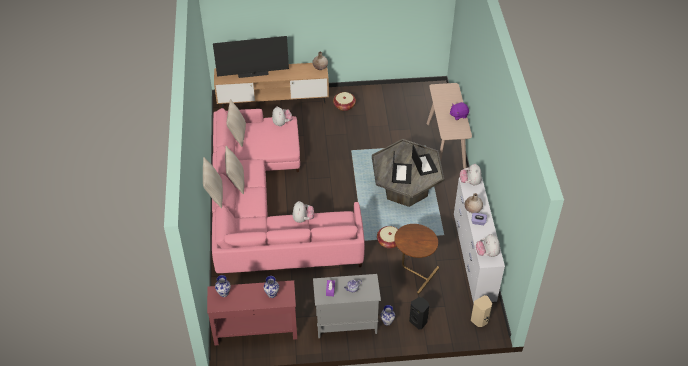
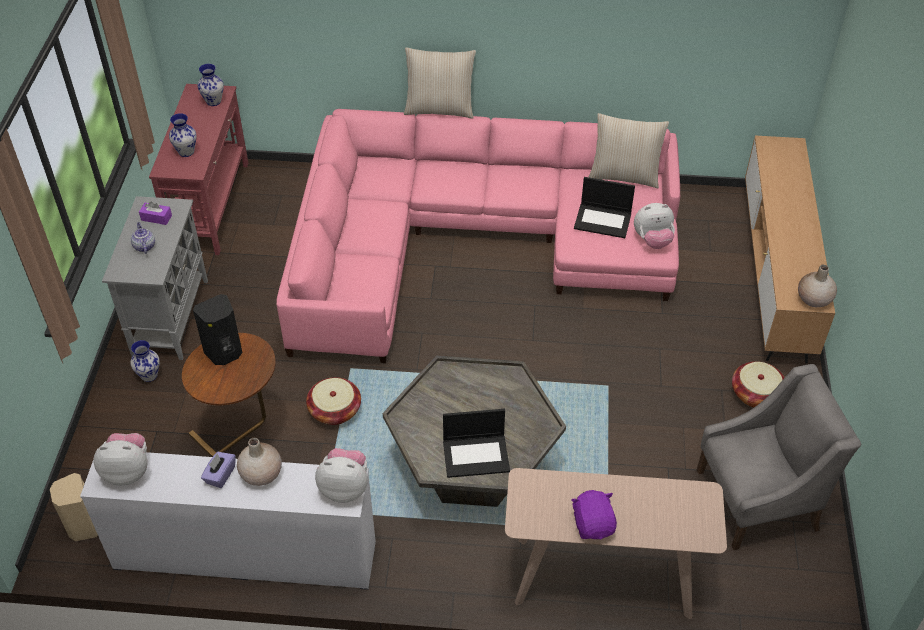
camera: 100 degrees right, 0 degrees up
television [213,36,289,78] -> none
beige pillow [225,146,244,195] -> none
plush toy [293,201,314,223] -> none
laptop [392,151,412,184] -> laptop moved to [574,177,635,238]
black speaker [409,297,429,329] -> black speaker moved to [193,294,243,365]
none -> grey armchair [697,364,861,550]

